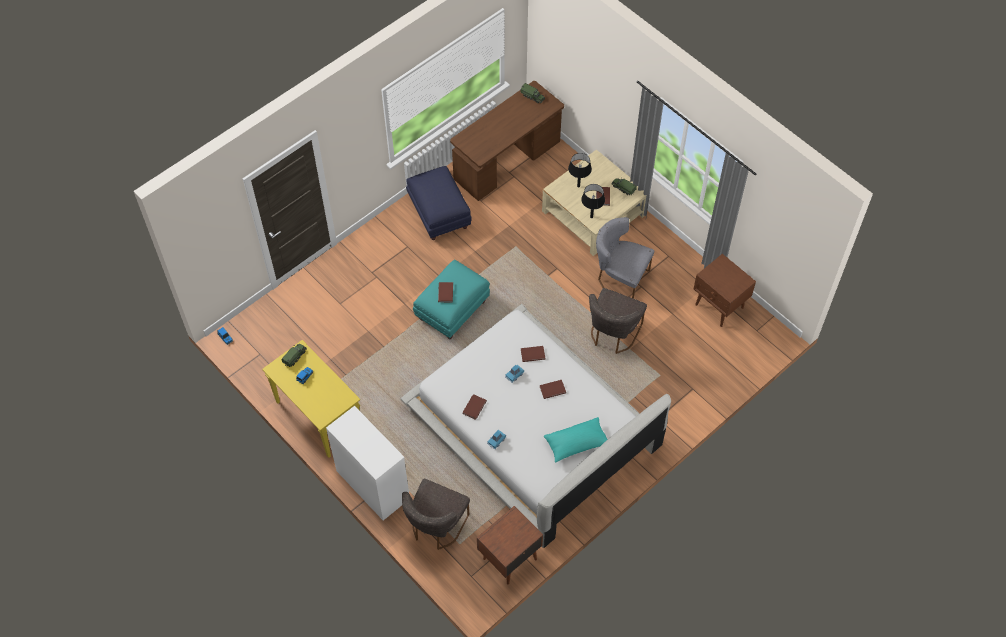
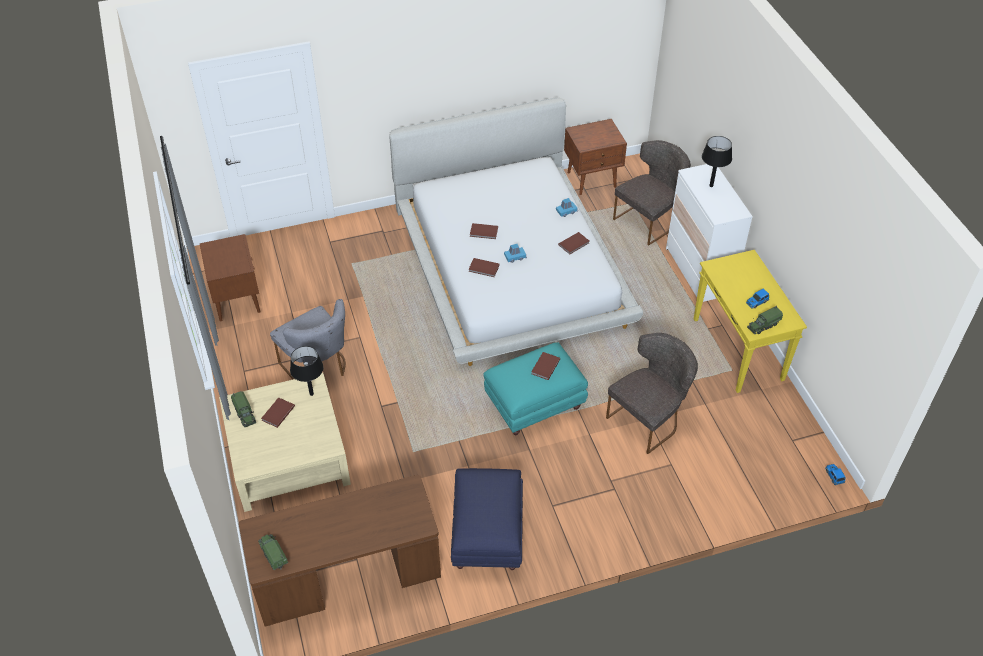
camera: 155 degrees left, 10 degrees down
turquoise pillow [544,417,608,462] -> none
black table lamp [568,153,592,188] -> black table lamp moved to [702,136,732,187]
grey chair [589,288,647,354] -> grey chair moved to [606,333,698,454]

